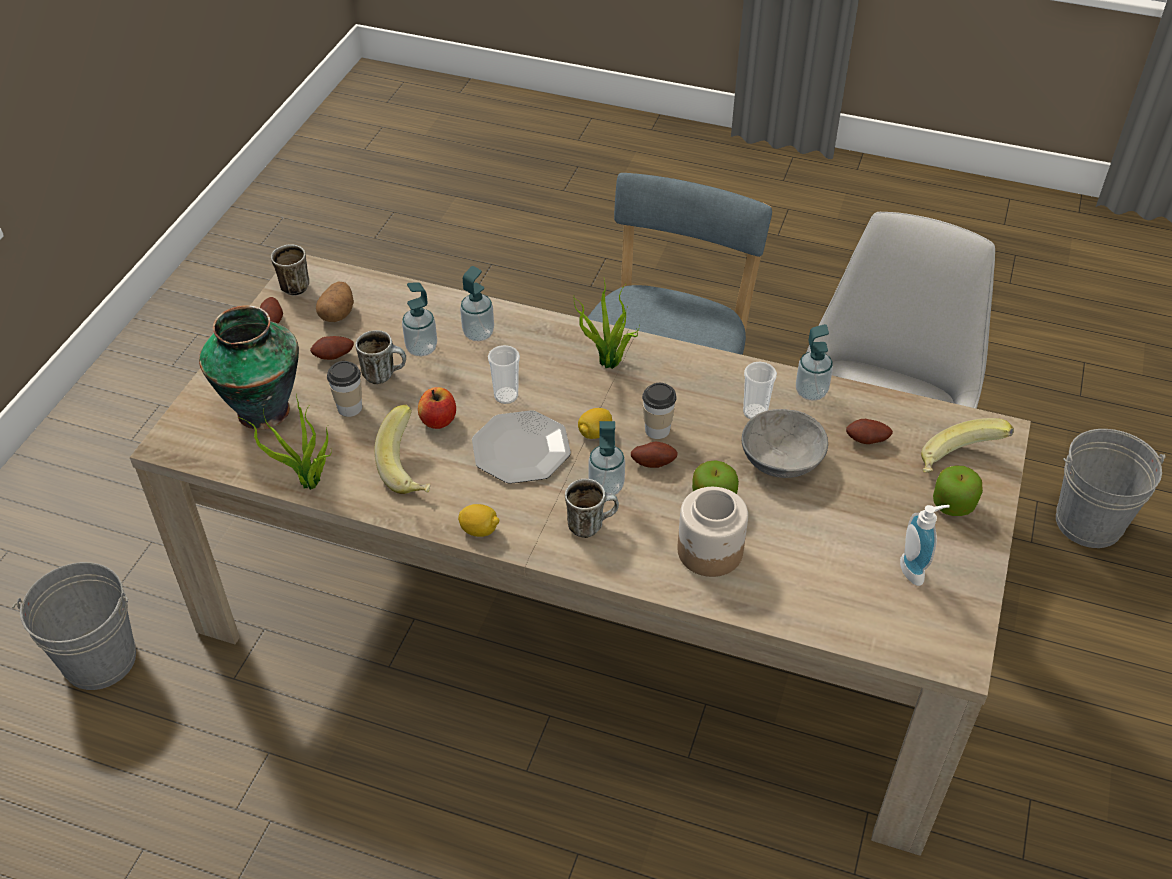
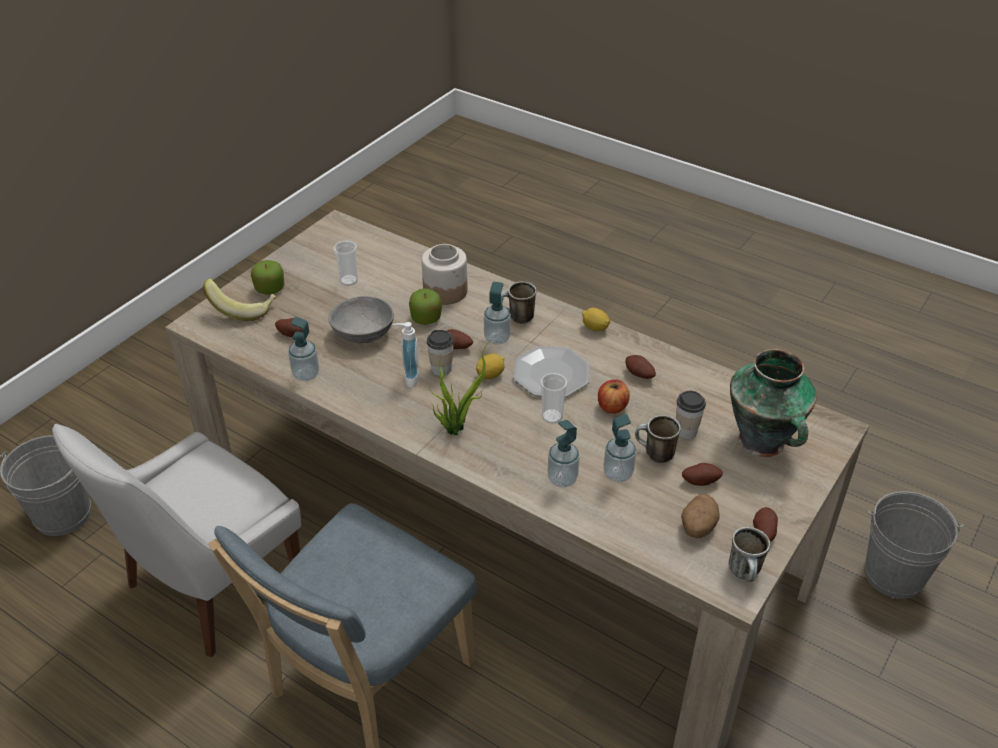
camera: 165 degrees left, 5 degrees down
potted plant [238,392,332,490] -> none
banana [374,404,430,494] -> potato [625,355,656,379]
cup [743,362,777,419] -> cup moved to [333,241,358,286]
soap dispenser [900,505,950,586] -> soap dispenser moved to [393,322,419,388]

